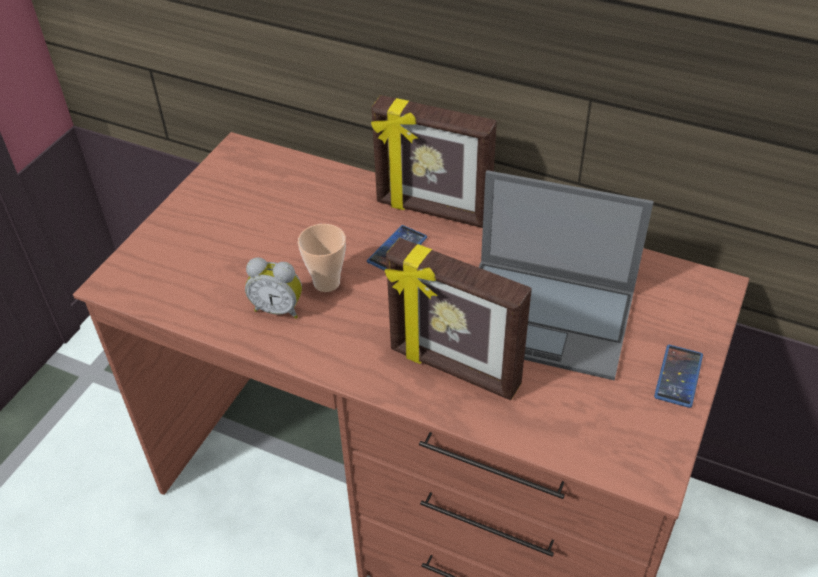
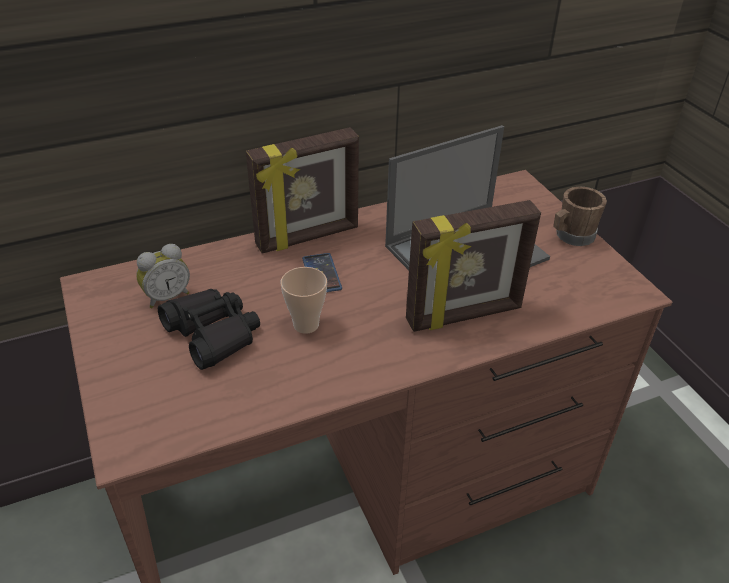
camera: 50 degrees left, 5 degrees down
alarm clock [245,257,302,319] -> alarm clock moved to [136,244,190,308]
phone [654,345,703,408] -> brown mug [553,186,607,246]
none -> black binoculars [158,289,260,370]

